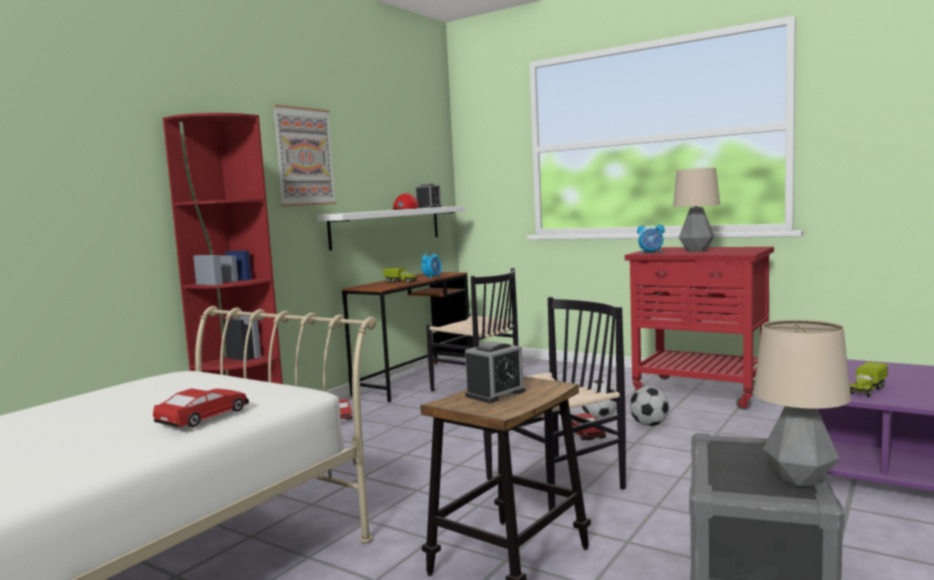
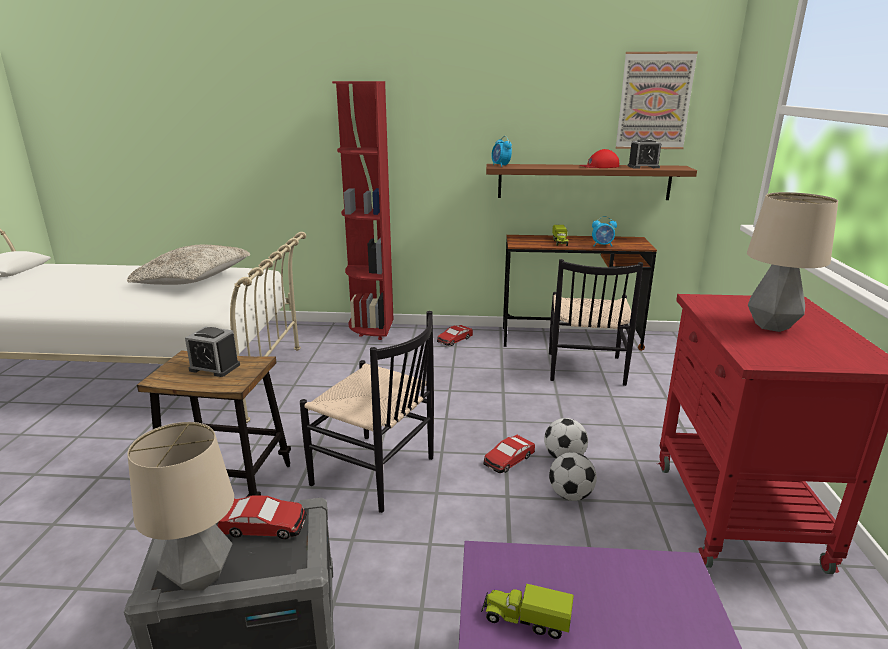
camera: 60 degrees right, 15 degrees up
toy car [153,388,249,427] -> toy car moved to [217,495,307,540]
picture [272,104,337,207] -> picture moved to [616,52,698,149]
white shelf [317,206,465,251] -> brown shelf [486,164,697,200]
alarm clock [637,221,665,254] -> alarm clock moved to [491,136,512,167]
none -> beige pillow [127,244,250,285]

